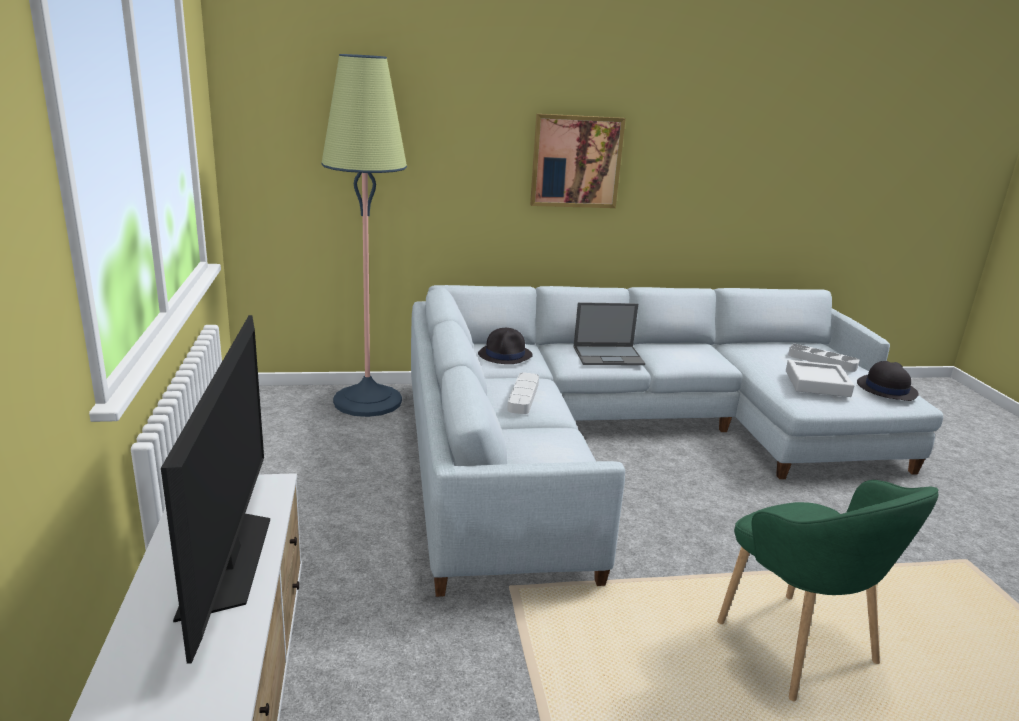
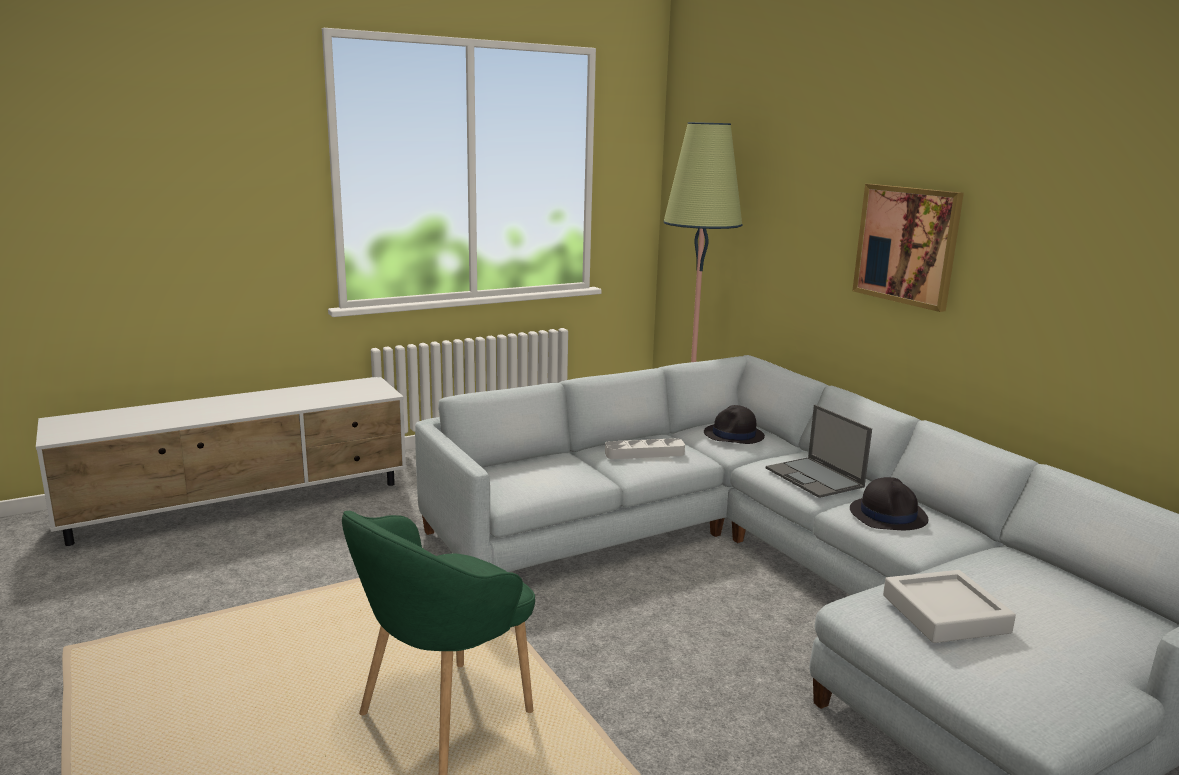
camera: 70 degrees right, 5 degrees down
television [161,315,270,664] -> none
grey tray [788,344,860,372] -> none
black hat [857,361,919,401] -> black hat moved to [850,477,928,530]

